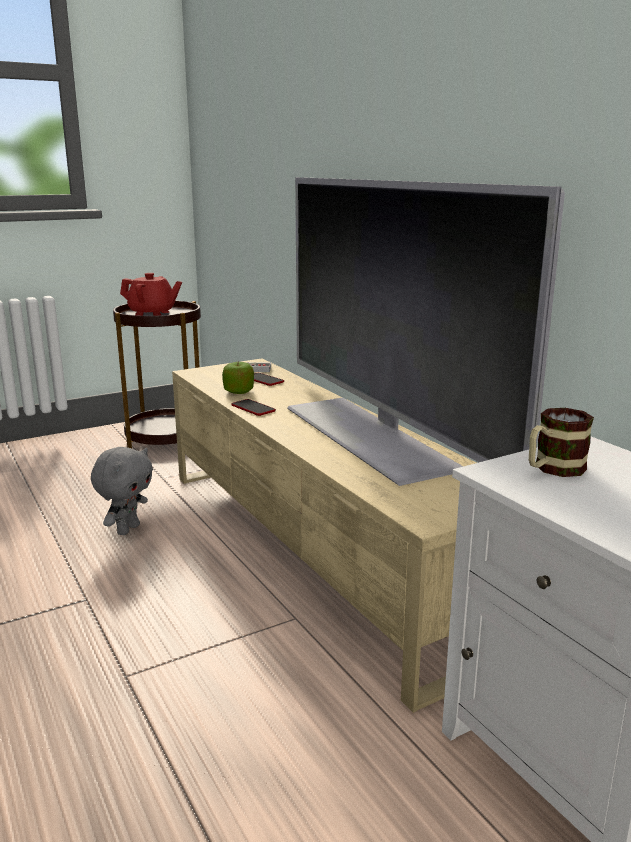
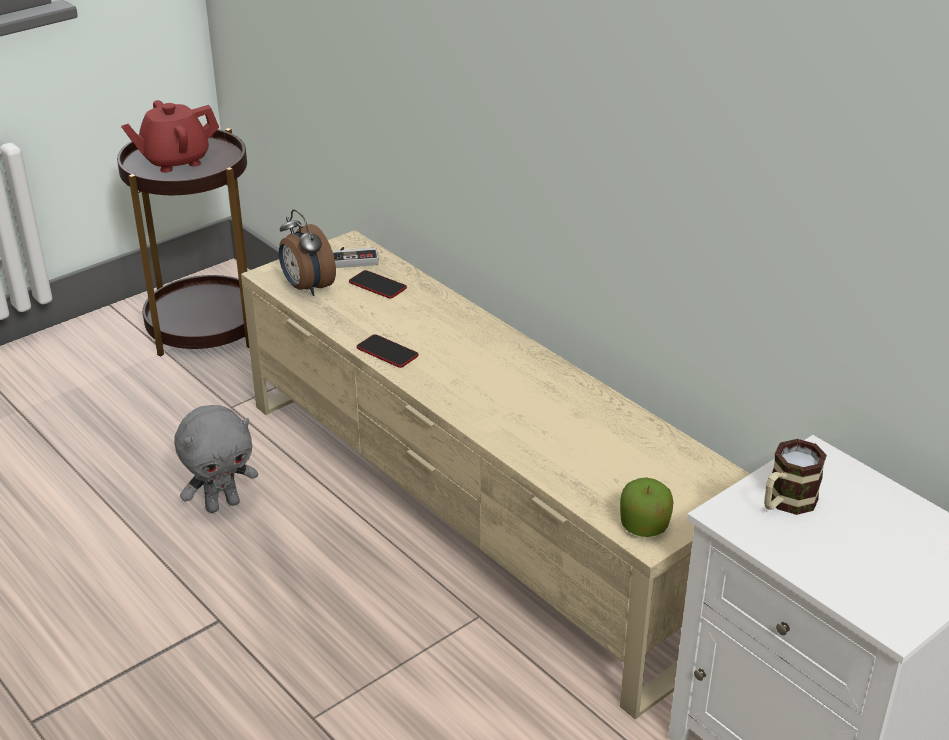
camera: 10 degrees left, 15 degrees up
grey plush toy [91,447,153,535] -> grey plush toy turned 45 degrees clockwise [174,405,258,513]
red teapot [120,273,182,316] -> red teapot turned 150 degrees clockwise [121,100,219,173]
apple [222,362,254,394] -> apple moved to [620,477,673,537]
television [287,177,565,486] -> none
none -> alarm clock [279,209,336,296]

